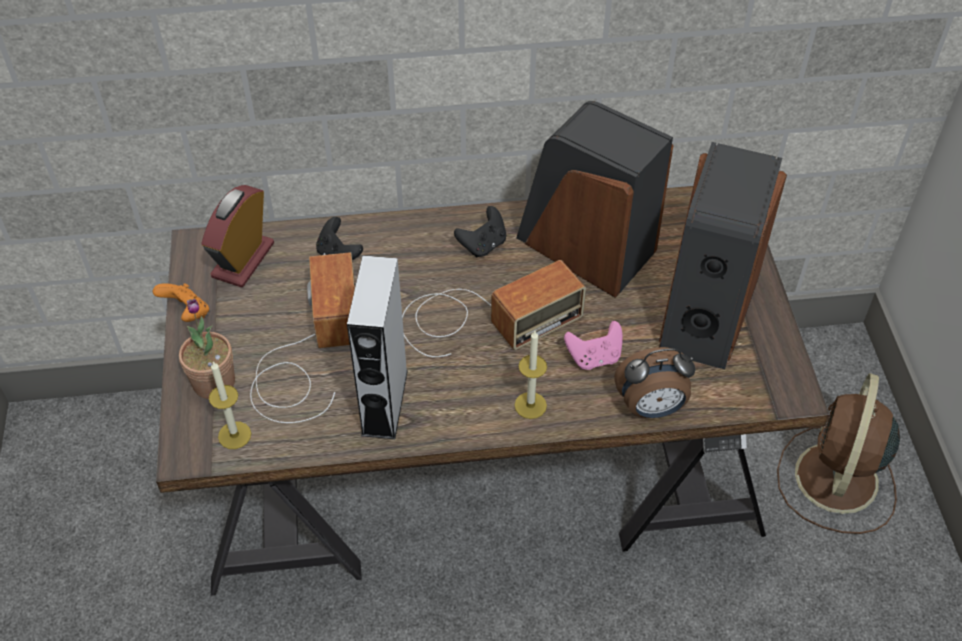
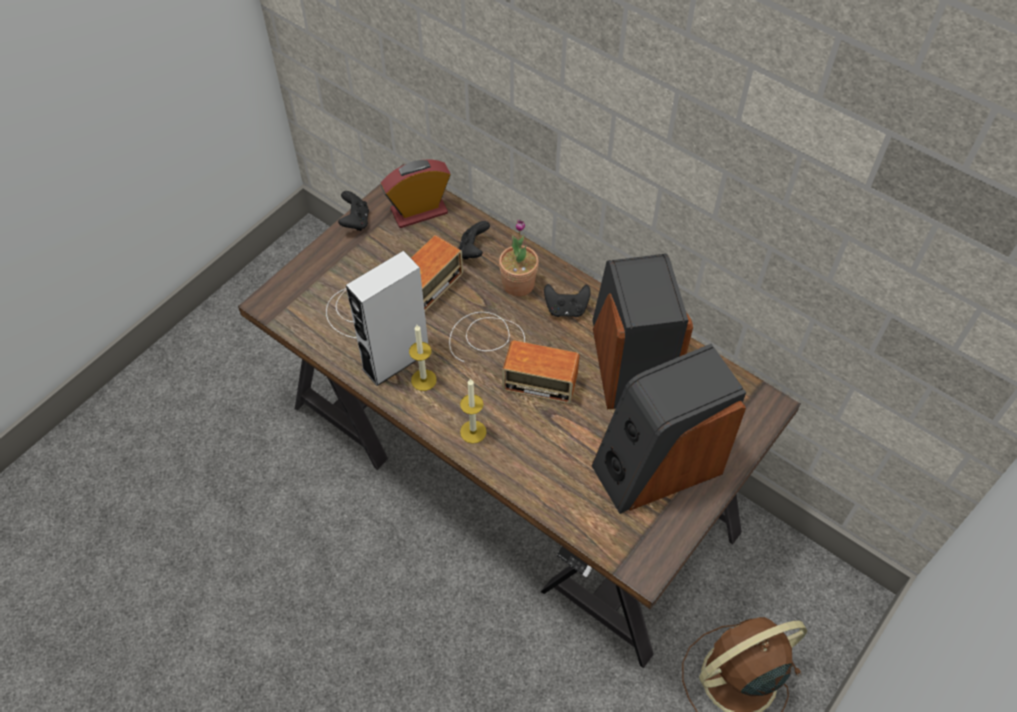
camera: 45 degrees right, 5 degrees up
orange game controller [153,283,209,322] -> black game controller [338,191,369,231]
potted plant [179,299,235,399] -> potted plant moved to [499,219,539,297]
candle [209,362,251,449] -> candle moved to [409,325,437,391]
pink game controller [564,321,623,370] -> none
alarm clock [614,347,695,418] -> none

